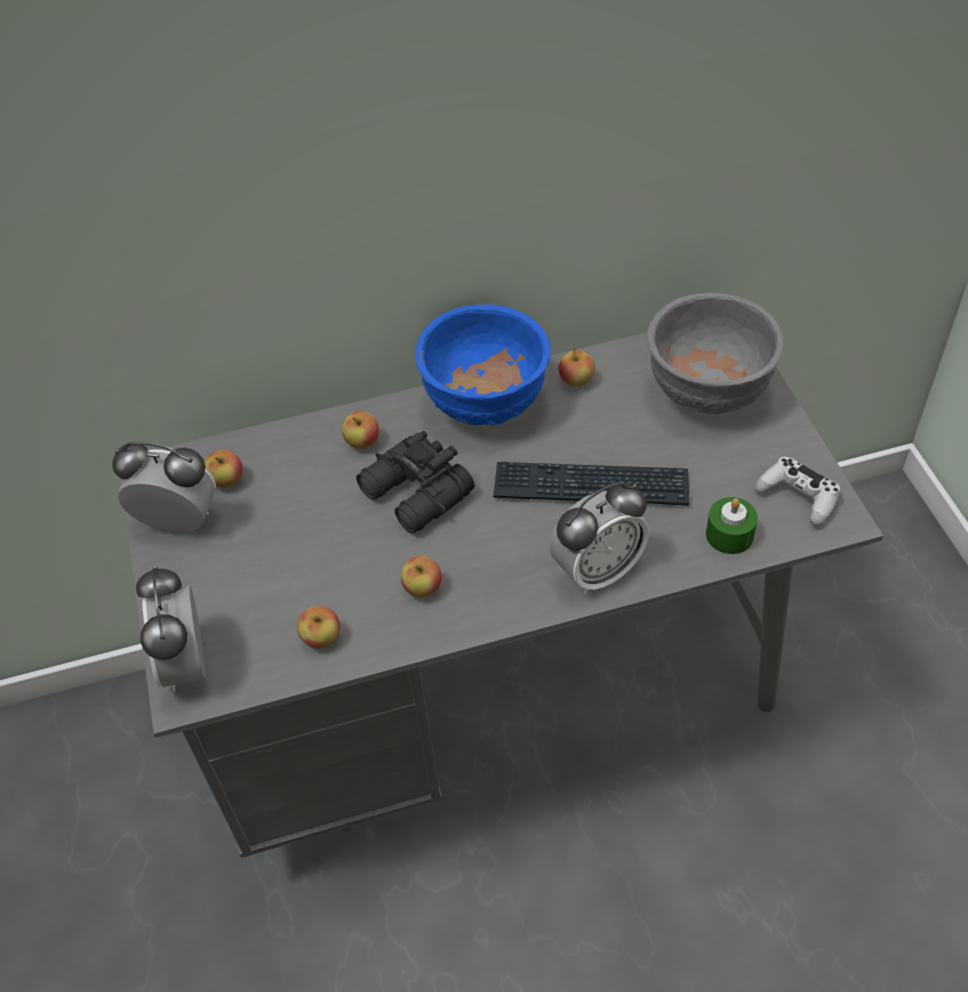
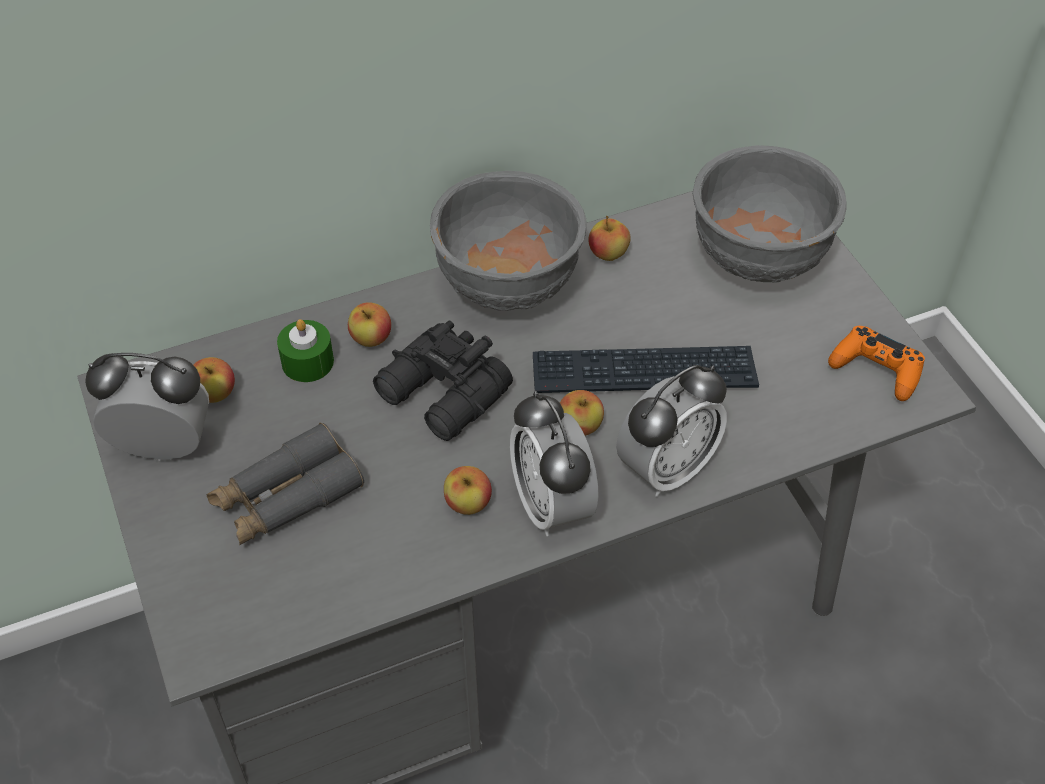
camera: 10 degrees left, 0 degrees up
alarm clock [136,565,206,692] -> alarm clock moved to [510,391,599,536]
apple [297,606,340,649] -> apple moved to [560,390,604,436]
blue bowl [416,304,551,425] -> grey bowl [430,171,587,311]
green candle [706,497,758,554] -> green candle moved to [277,319,334,382]
white game controller [754,457,840,526] -> orange game controller [828,326,925,401]
none -> grey binoculars [207,423,364,545]

